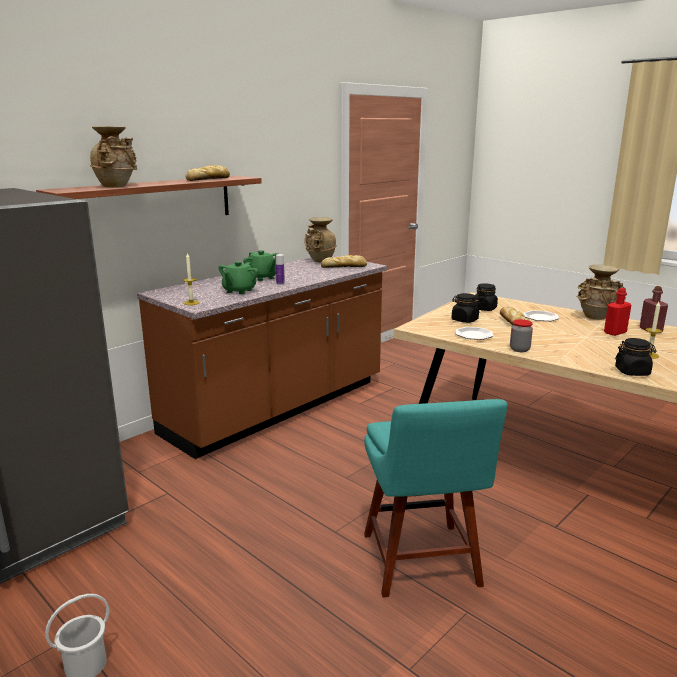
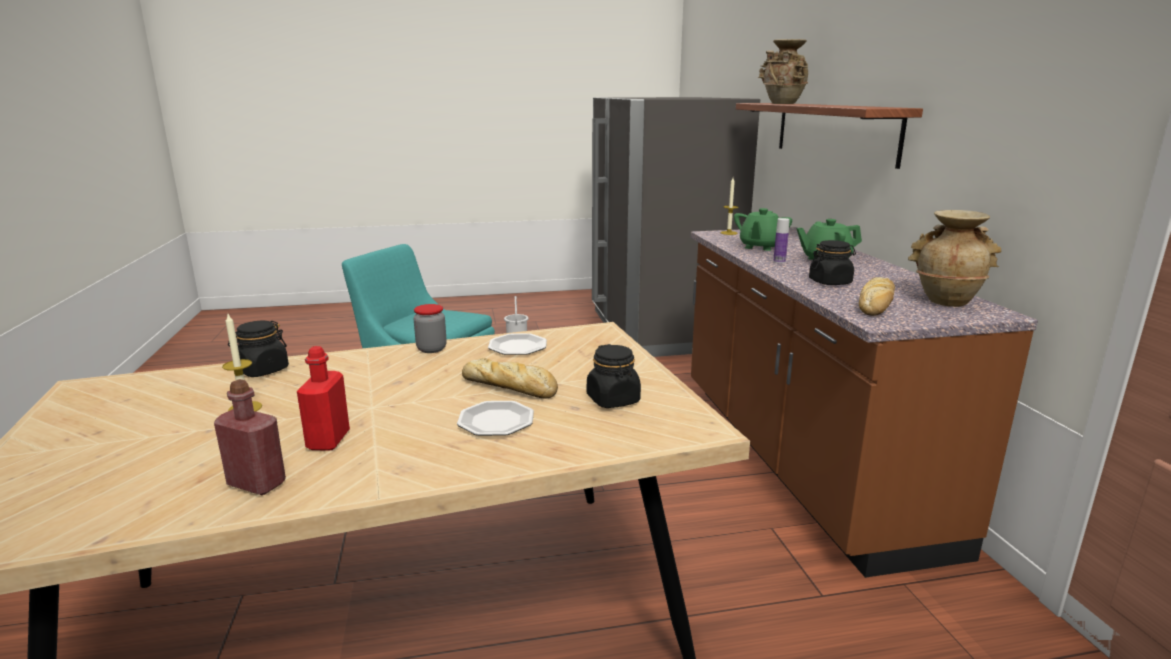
camera: 125 degrees right, 0 degrees up
bread [186,165,230,181] -> none
green teapot [218,261,259,295] -> green teapot turned 120 degrees counterclockwise [734,208,792,251]
black jar [452,293,479,323] -> black jar moved to [809,240,856,285]
beige vase [576,265,626,320] -> none

